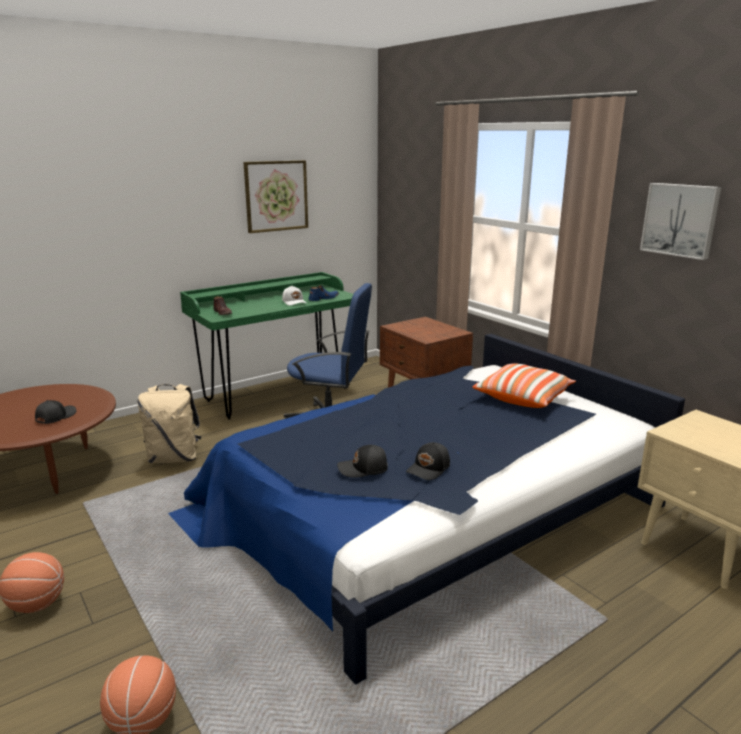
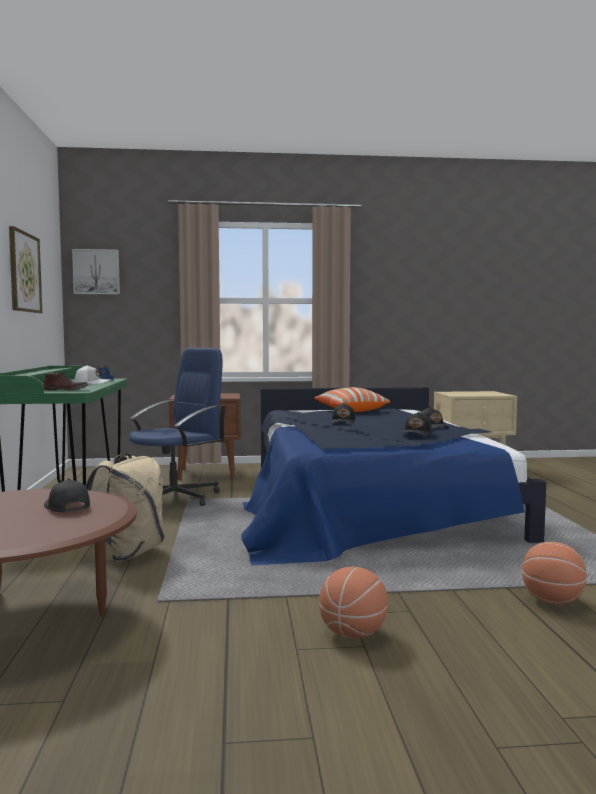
camera: 60 degrees left, 15 degrees down
picture [640,183,722,260] -> picture moved to [72,249,120,294]
none -> black cap [331,403,355,424]

